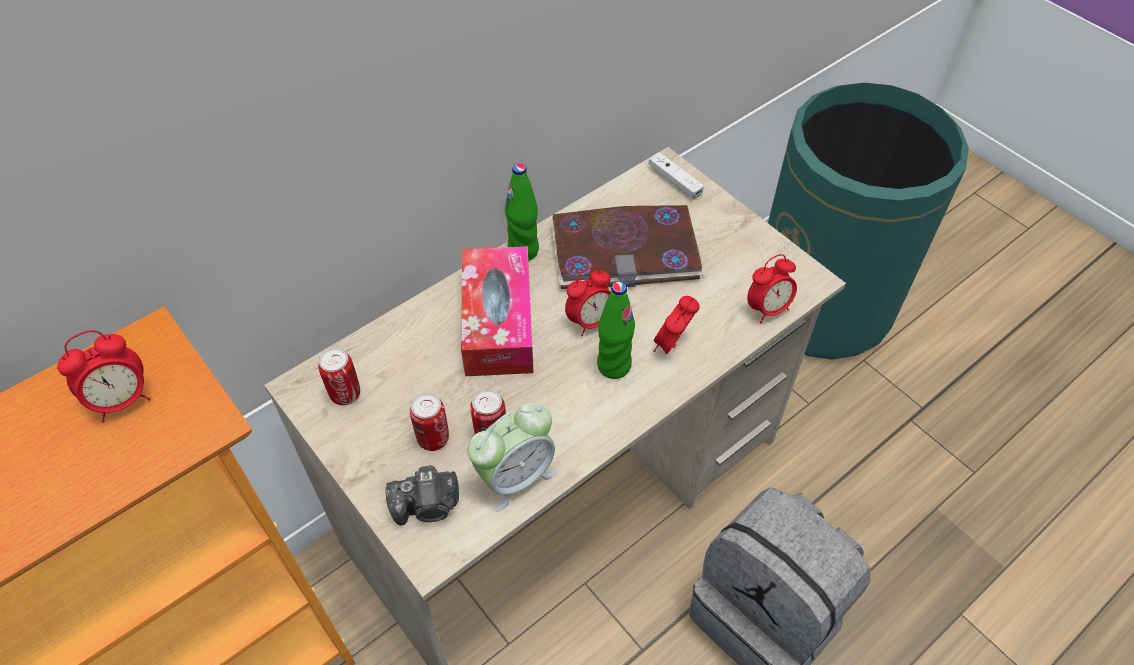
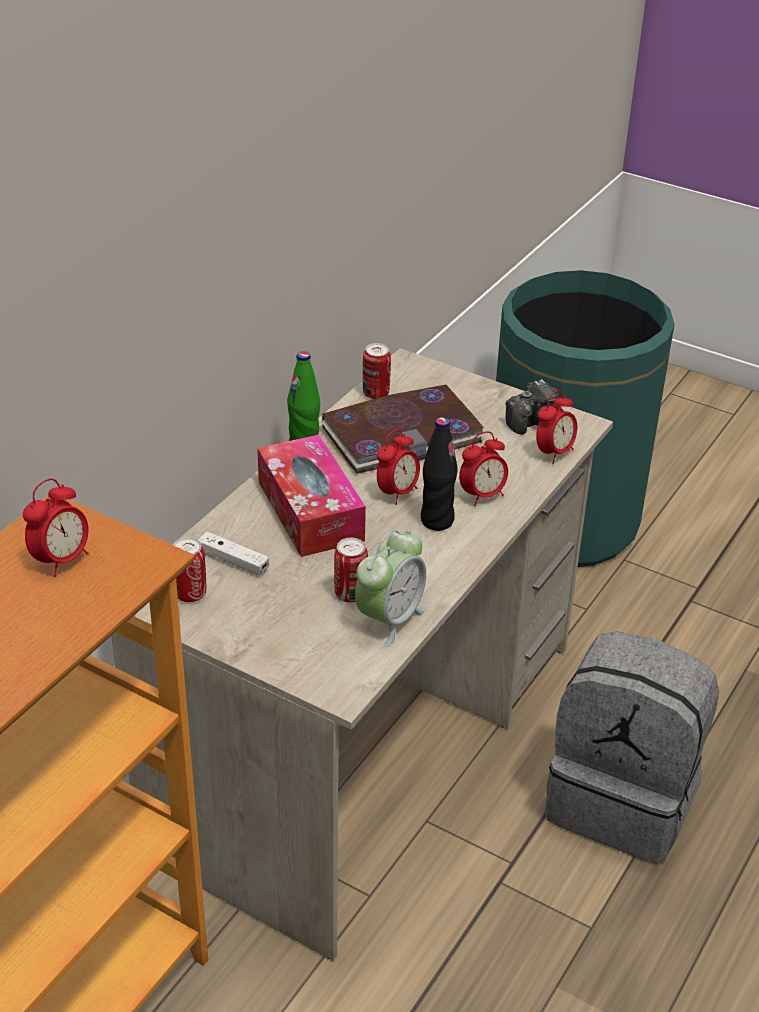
camera: 20 degrees left, 15 degrees down
camera [386,465,459,526] -> camera moved to [505,379,561,435]
can [410,393,449,451] -> can moved to [363,343,391,399]
green bottle [597,281,635,379] -> black bottle [421,417,458,531]
white game controller [648,152,704,200] -> white game controller moved to [198,532,269,576]
alarm clock [653,296,700,354] -> alarm clock turned 135 degrees counterclockwise [459,431,508,506]

